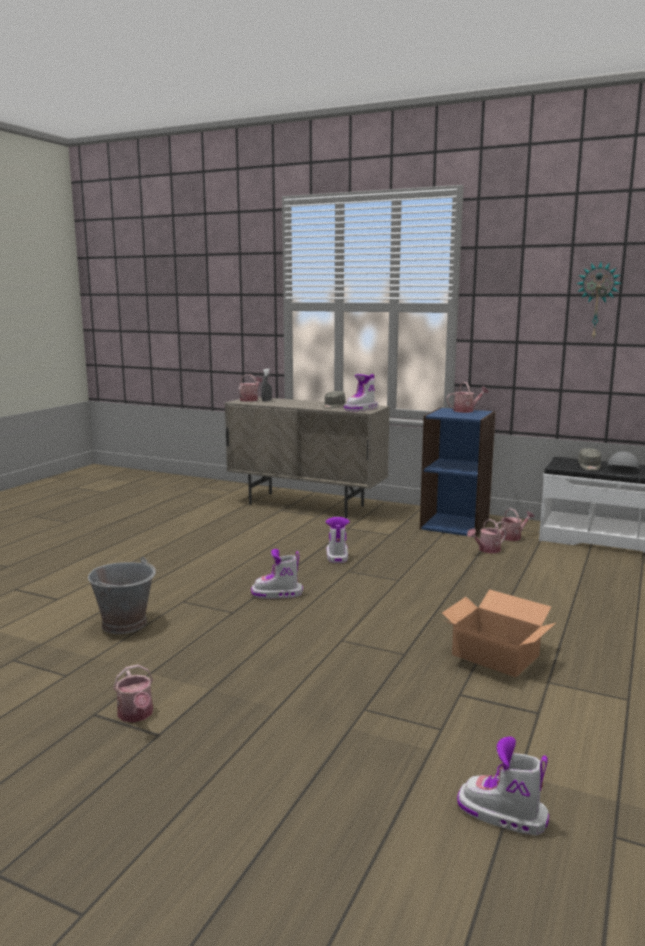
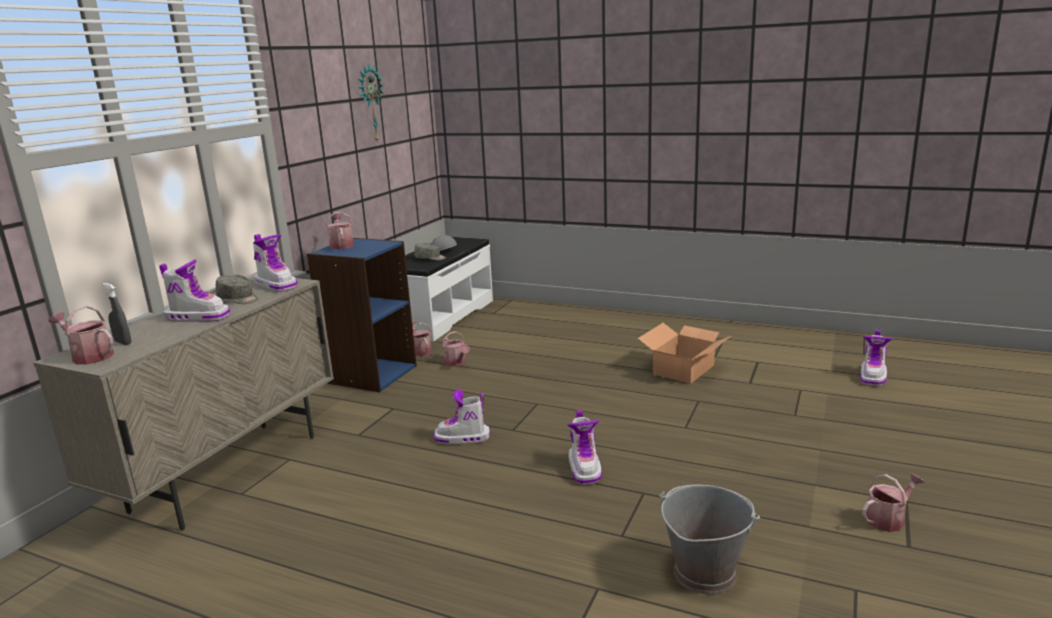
camera: 90 degrees left, 5 degrees up
none -> boot [159,260,230,322]

